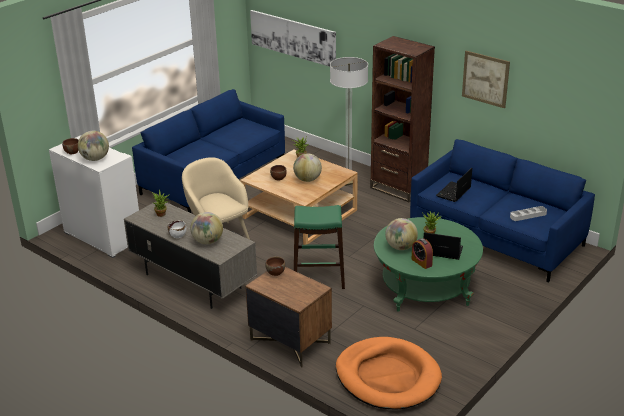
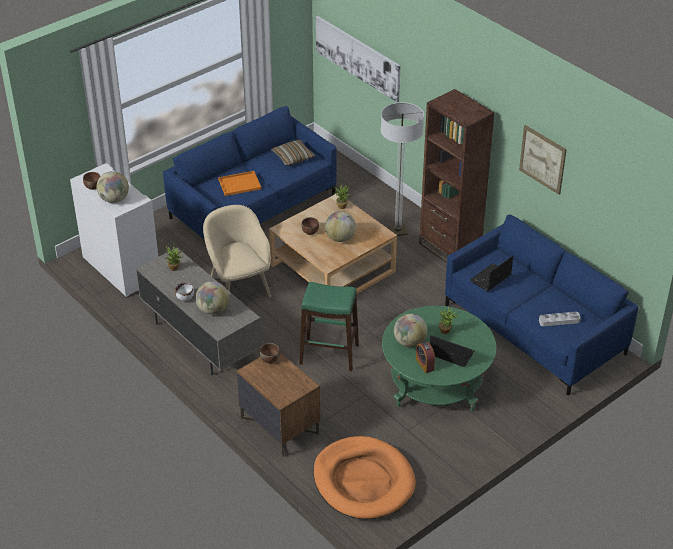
camera: 10 degrees right, 10 degrees up
none -> orange tray [218,171,261,196]
none -> pillow [271,140,315,166]

